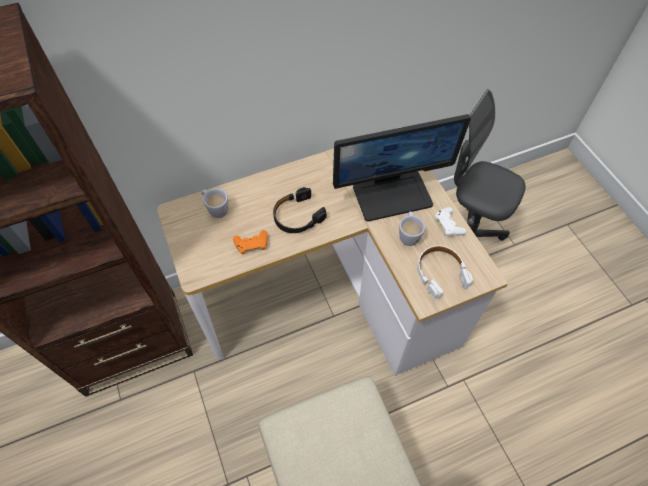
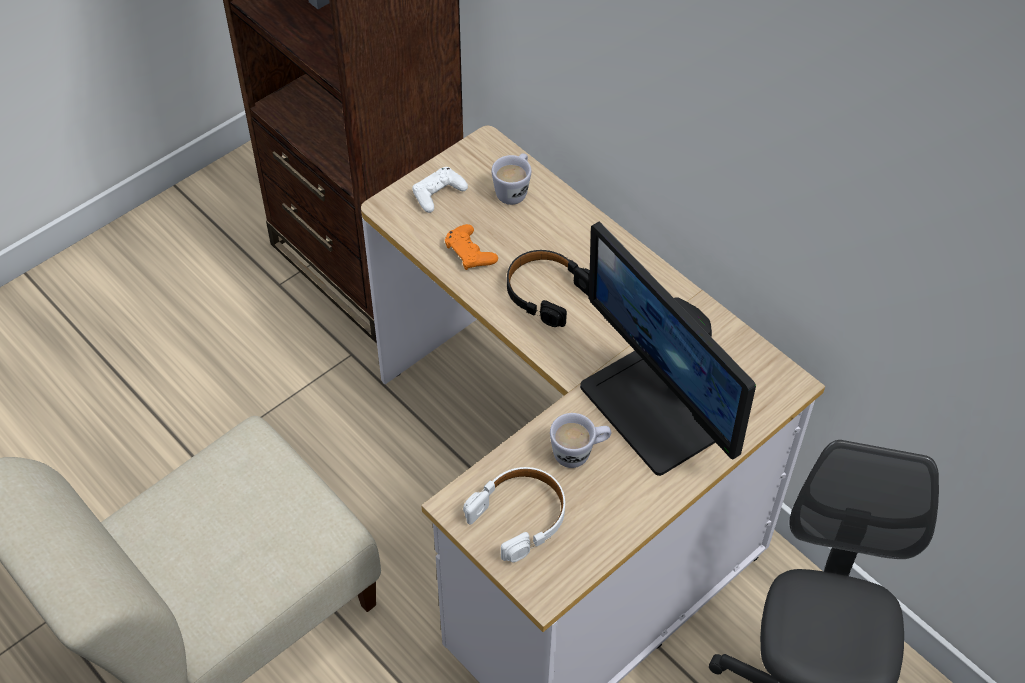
camera: 70 degrees right, 5 degrees down
white game controller [435,207,466,236] -> white game controller moved to [412,167,468,213]

